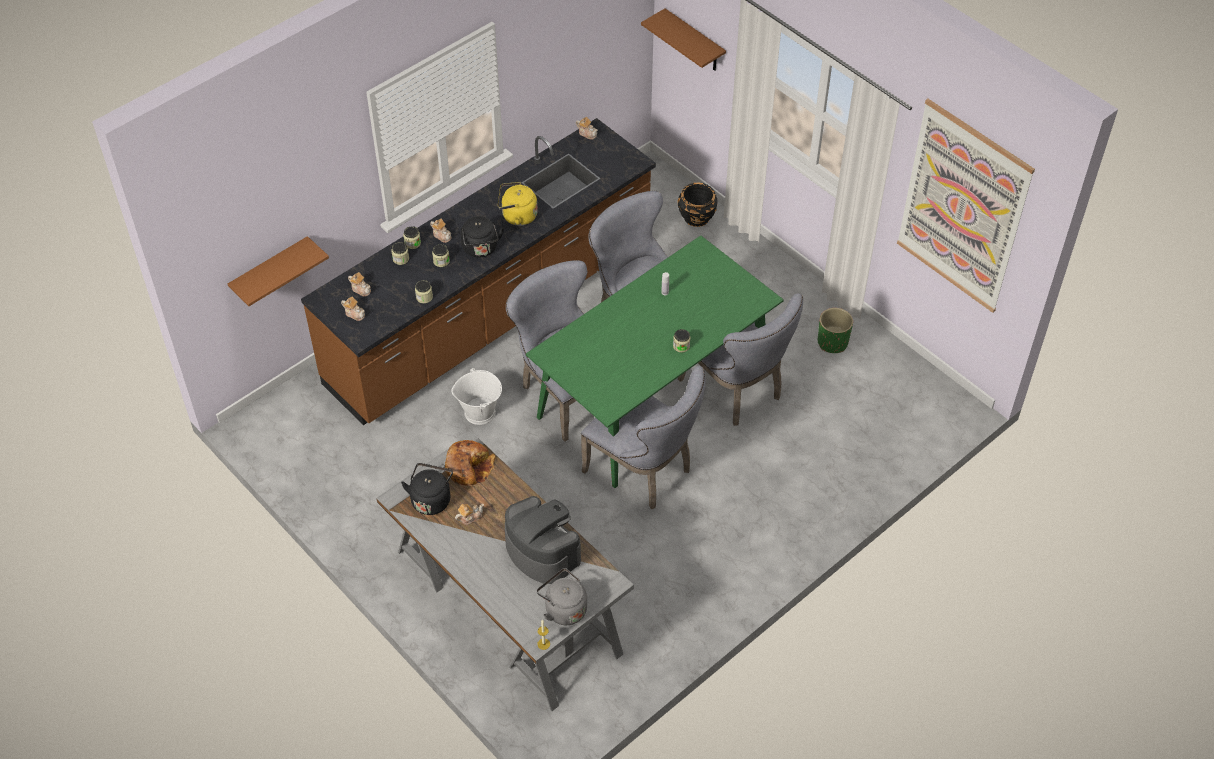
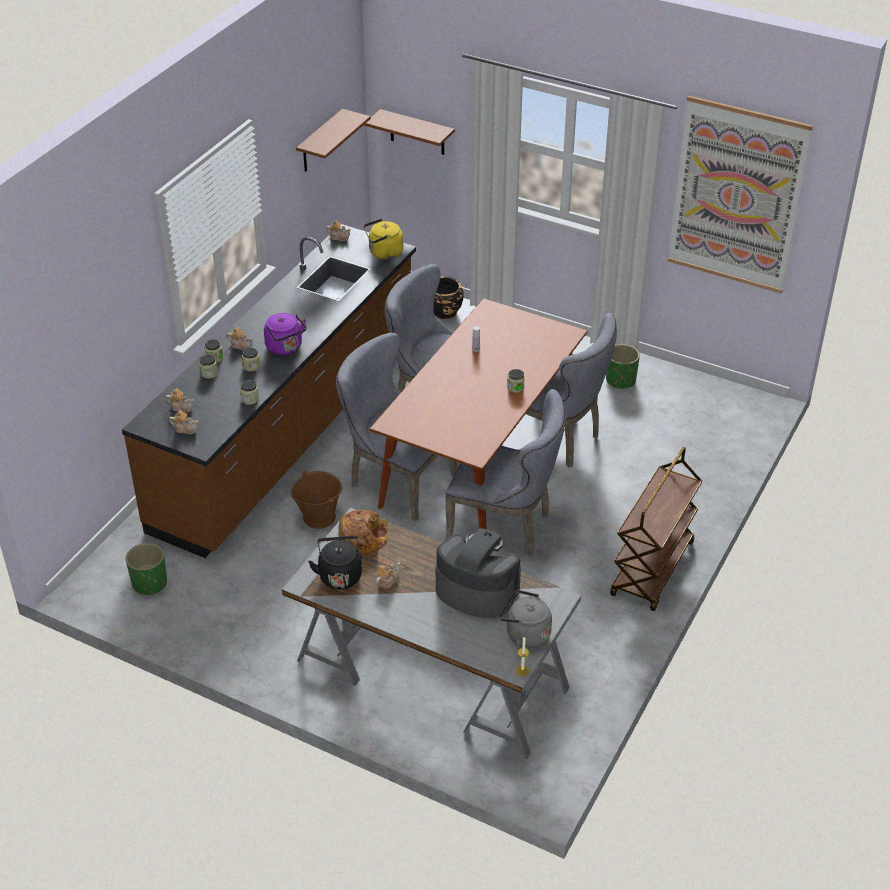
camera: 20 degrees left, 10 degrees down
brown shelf [228,236,329,306] -> brown shelf moved to [296,109,371,172]
white bucket [451,368,502,425] -> brown bucket [291,471,343,529]
black kettle [461,216,504,257] -> purple kettle [264,313,307,355]
yellow kettle [498,182,538,226] -> yellow kettle moved to [364,219,403,260]
green dining table [526,235,784,488] -> brown dining table [370,298,588,529]
none -> green planter [126,543,167,596]
none -> brown cart [610,447,702,611]

